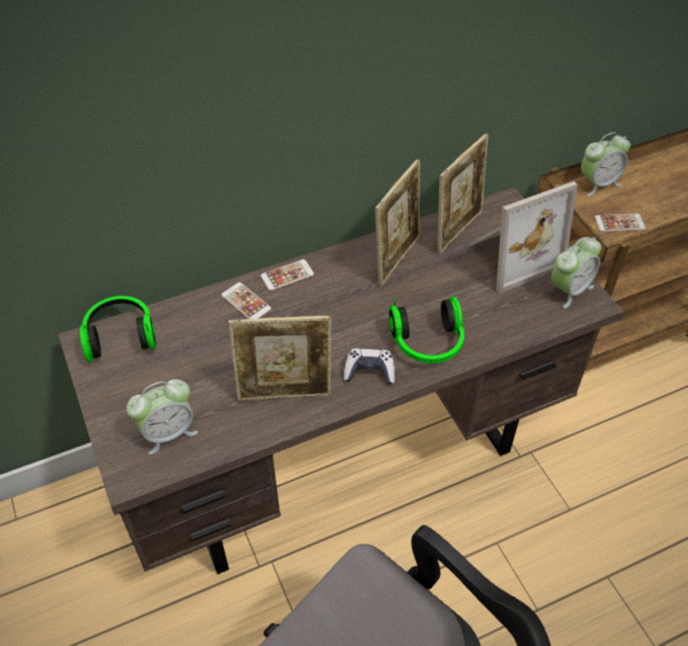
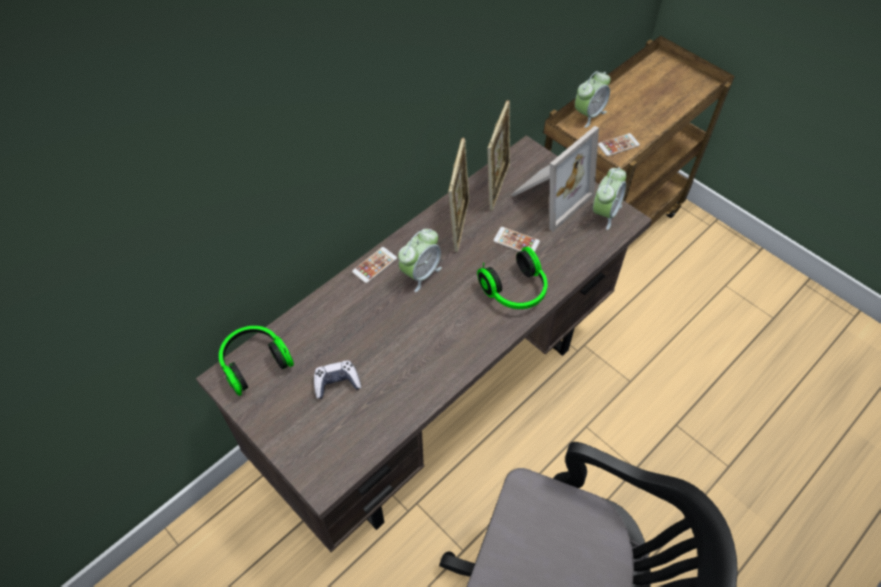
camera: 20 degrees left, 5 degrees up
alarm clock [126,379,198,455] -> alarm clock moved to [398,229,442,292]
phone [221,282,271,319] -> phone moved to [493,227,540,252]
picture frame [228,315,332,401] -> none
game controller [344,348,395,384] -> game controller moved to [314,360,361,399]

